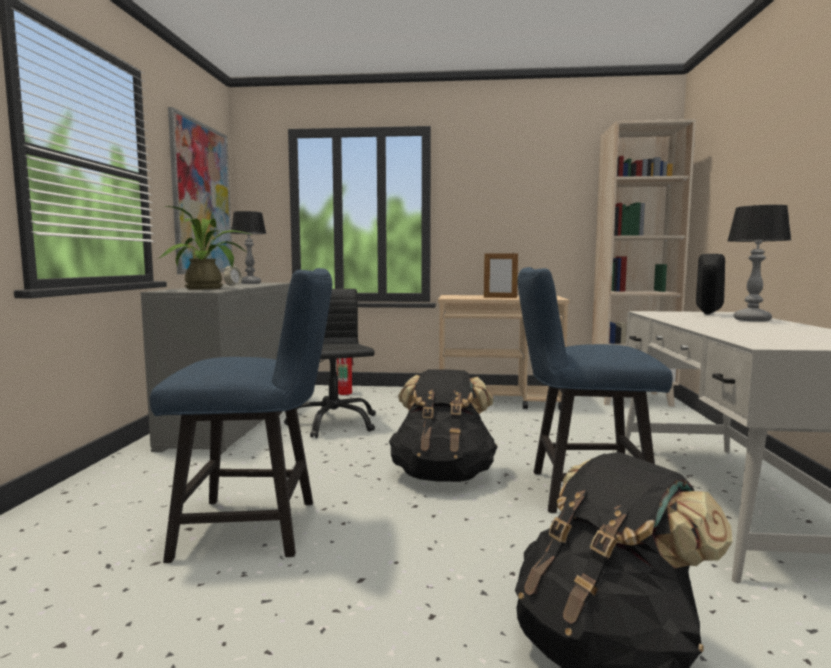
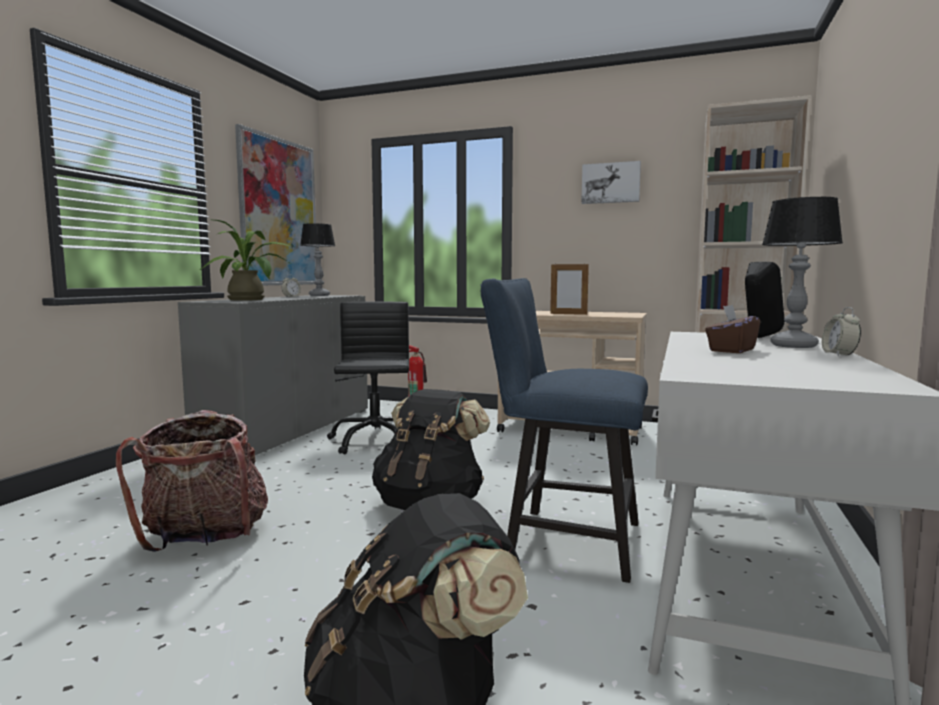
camera: 15 degrees right, 0 degrees up
blue chair [150,268,332,563] -> backpack [116,410,268,552]
none -> picture [581,161,641,204]
none -> brown tissue box [705,305,760,353]
none -> alarm clock [822,307,861,356]

